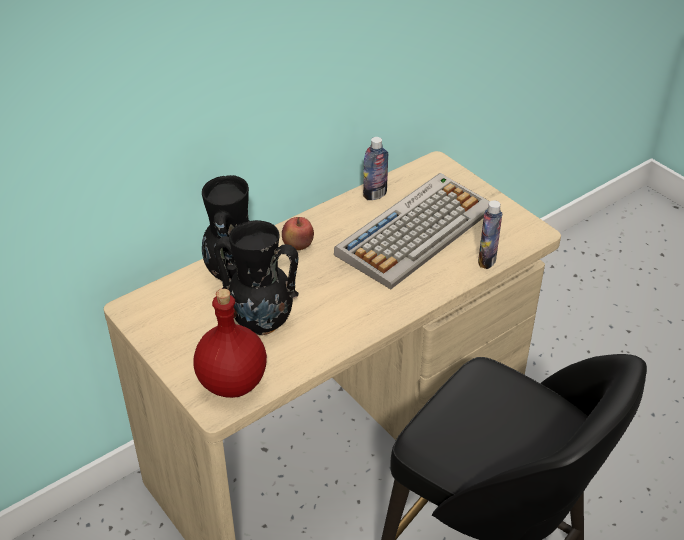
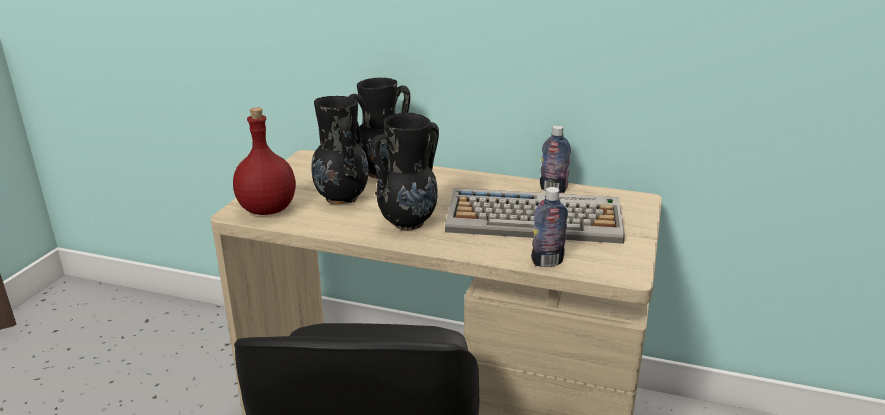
camera: 55 degrees right, 15 degrees down
apple [282,217,314,250] -> none
none -> black vase [371,113,439,230]

